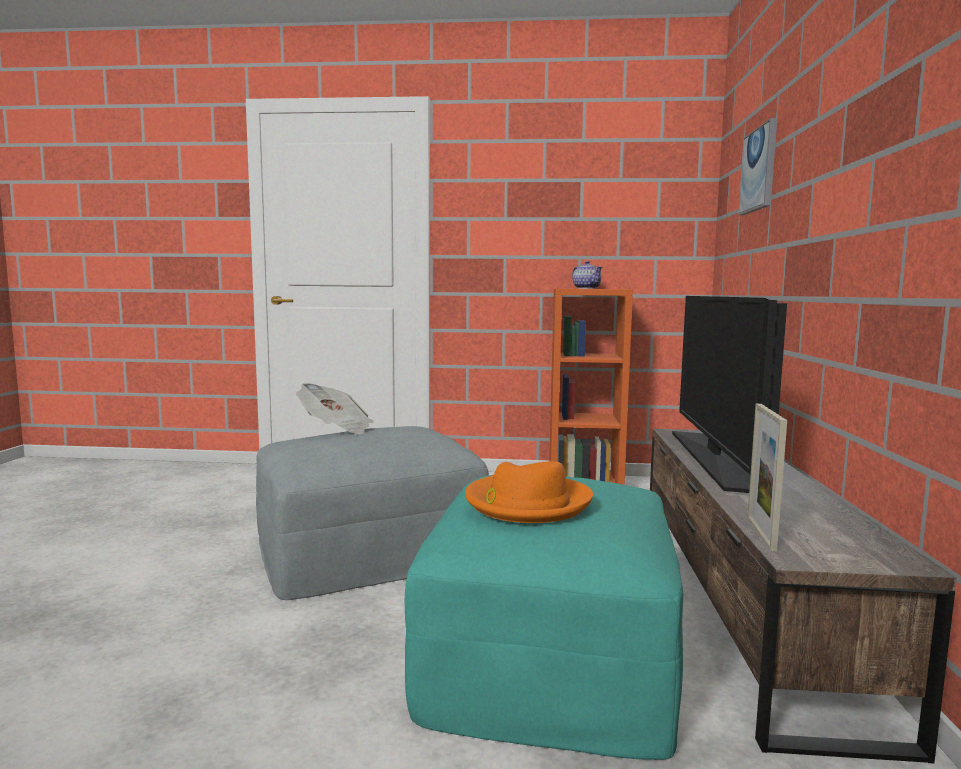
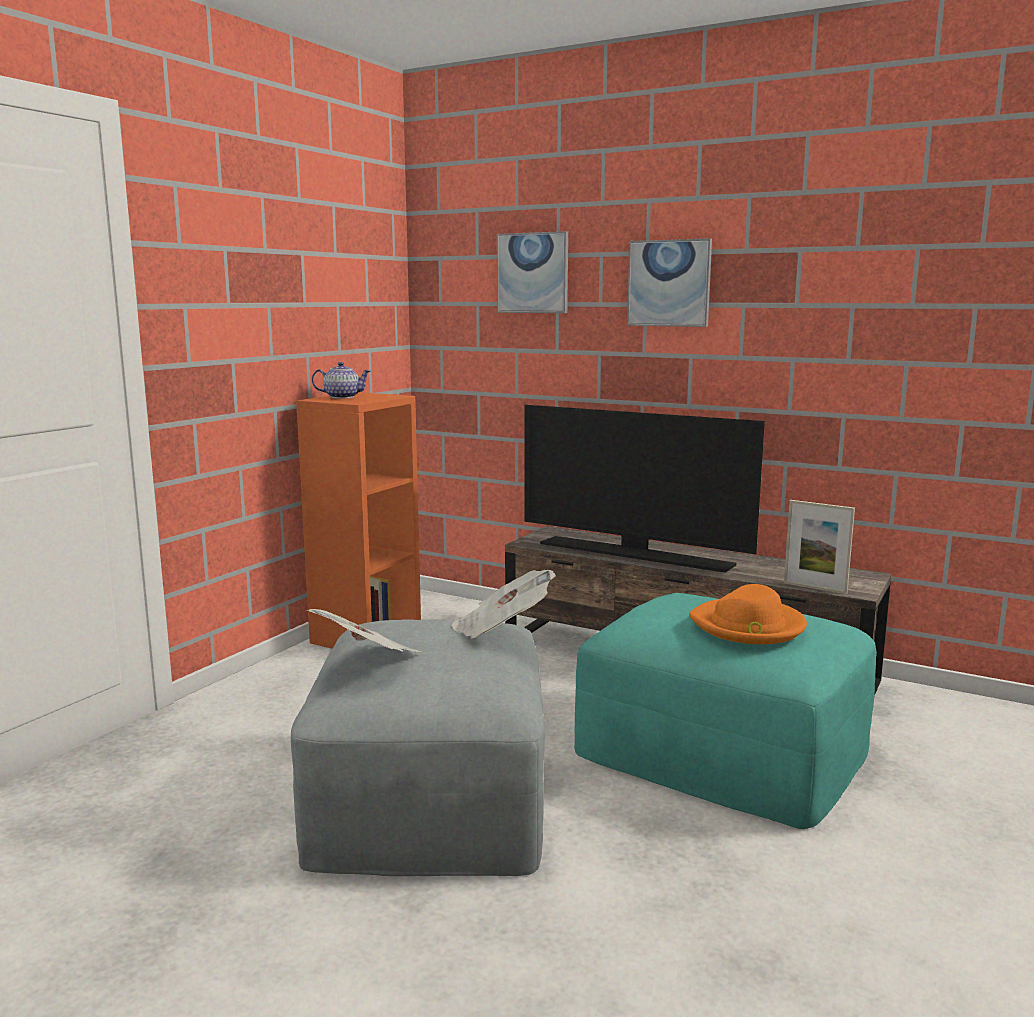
camera: 65 degrees left, 5 degrees up
none -> newspaper [451,570,556,639]
none -> picture [627,238,712,327]

